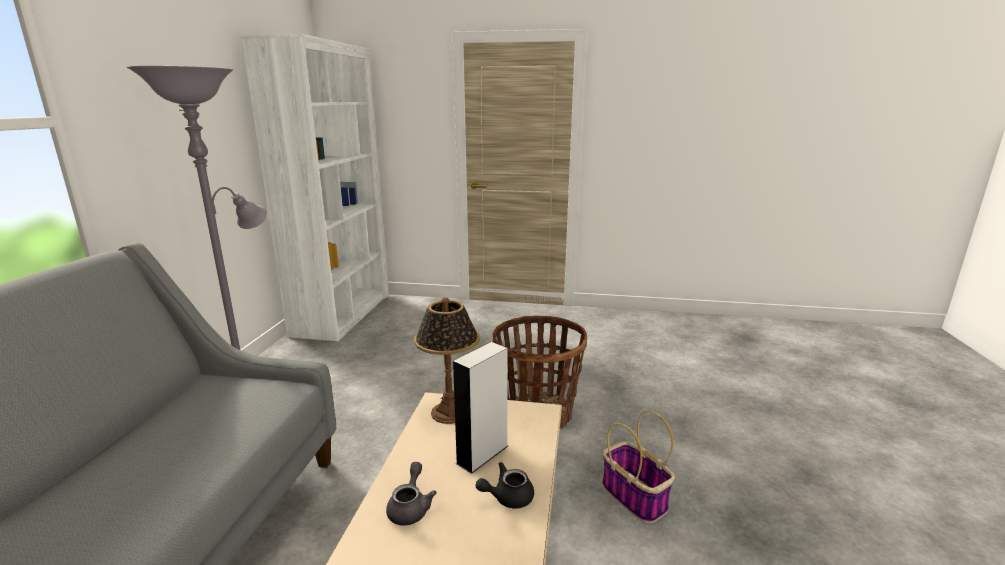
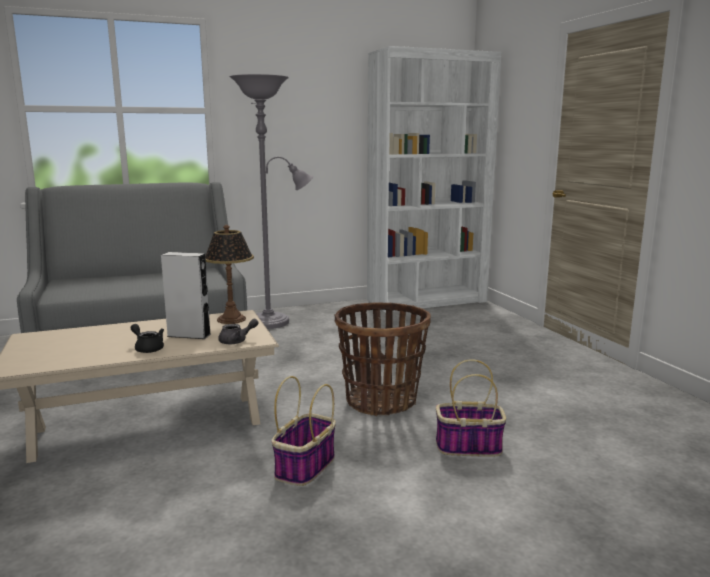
camera: 60 degrees right, 5 degrees down
grey teapot [386,462,437,526] -> grey teapot moved to [218,319,259,344]
none -> basket [436,359,506,457]

